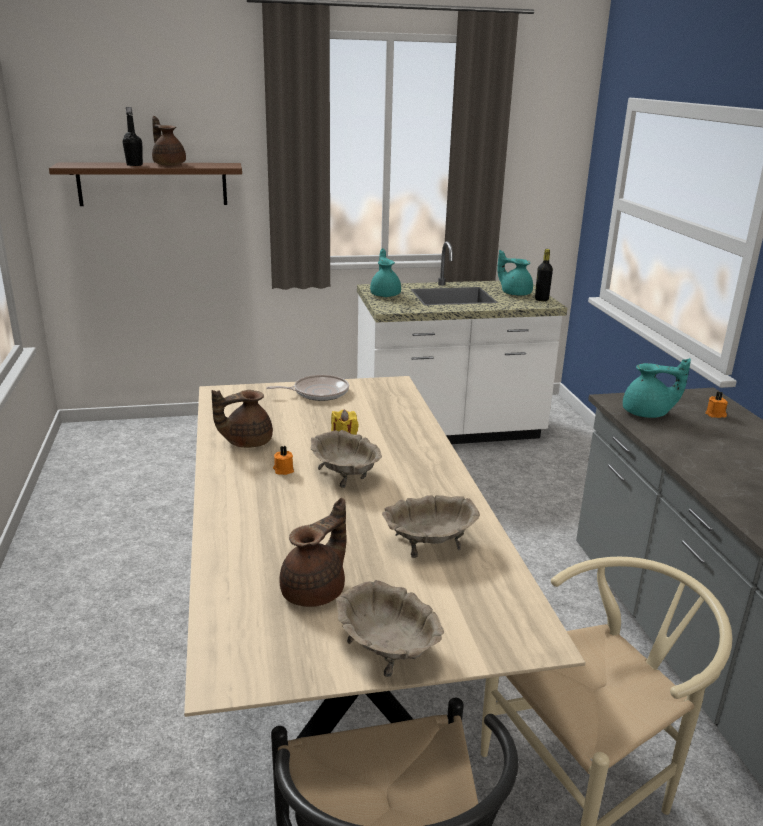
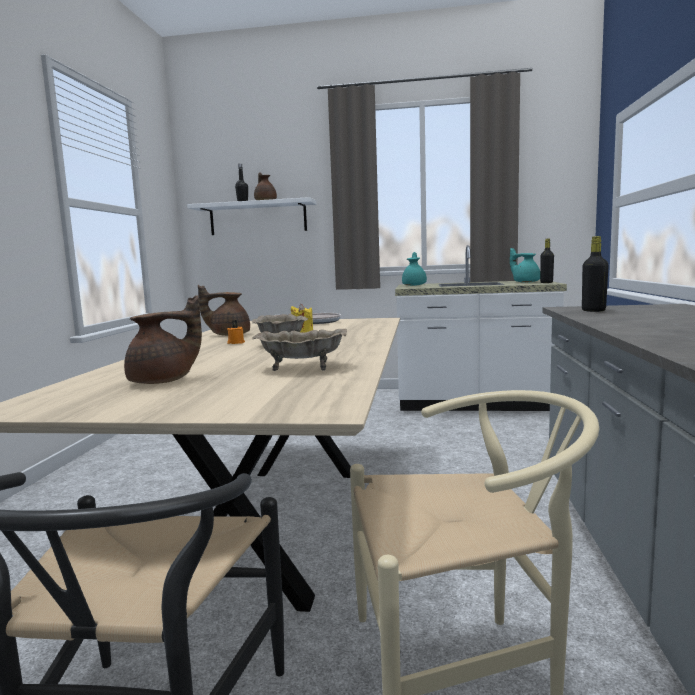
camera: 20 degrees right, 15 degrees down
brown shelf [49,162,242,206] -> white shelf [187,197,316,235]
beige bowl [336,580,444,677] -> none
turquoise teapot [623,358,691,418] -> black bottle [582,236,609,312]
orange candle [705,391,728,418] -> none

